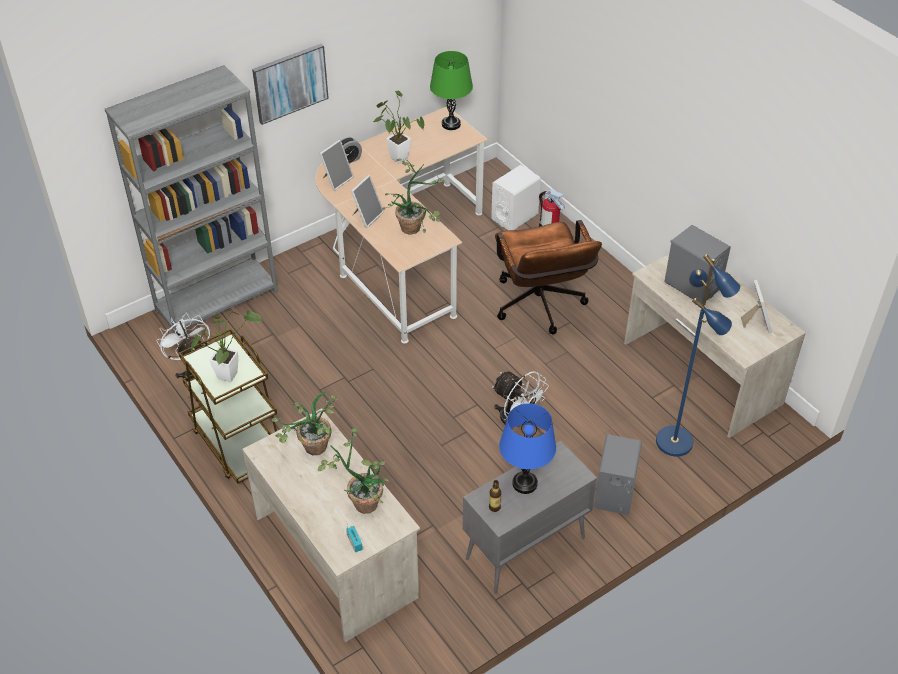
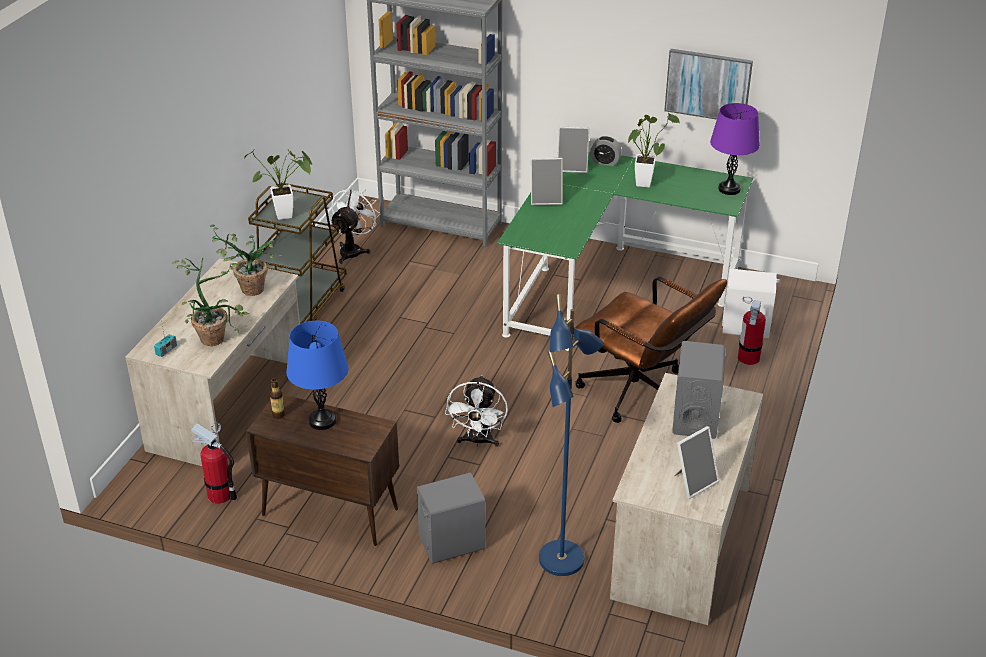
camera: 55 degrees right, 10 degrees down
picture [252,44,329,125] -> picture moved to [664,49,753,120]
beige desk [315,107,488,343] -> green desk [497,152,753,351]
potted plant [382,159,445,235] -> none
green table lamp [430,51,473,130] -> purple table lamp [710,103,760,195]
grey cabinet [463,441,597,594] -> brown cabinet [246,394,399,546]
brown office chair [495,220,602,334] -> brown office chair turned 90 degrees counterclockwise [575,276,727,423]
none -> fire extinguisher [192,422,237,503]

